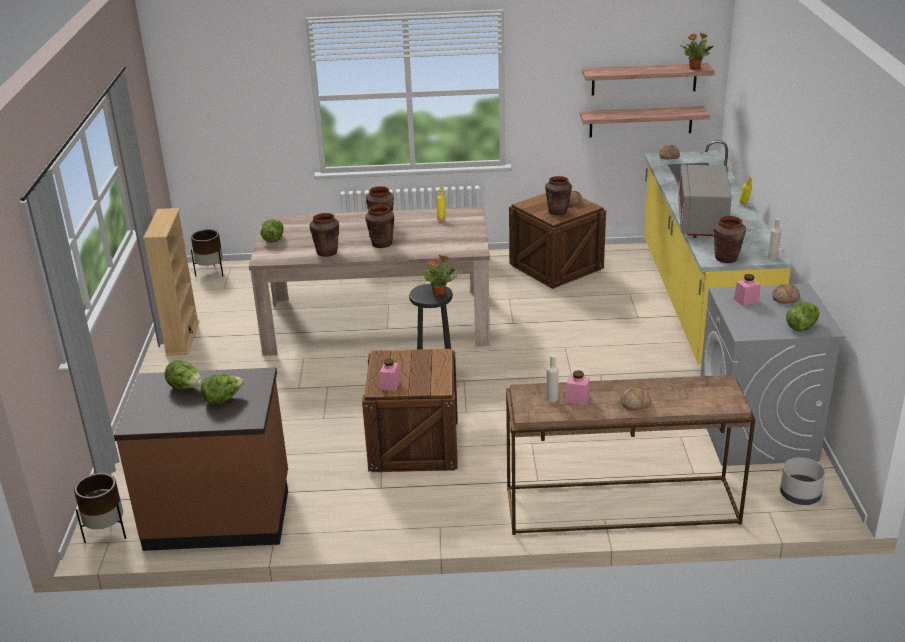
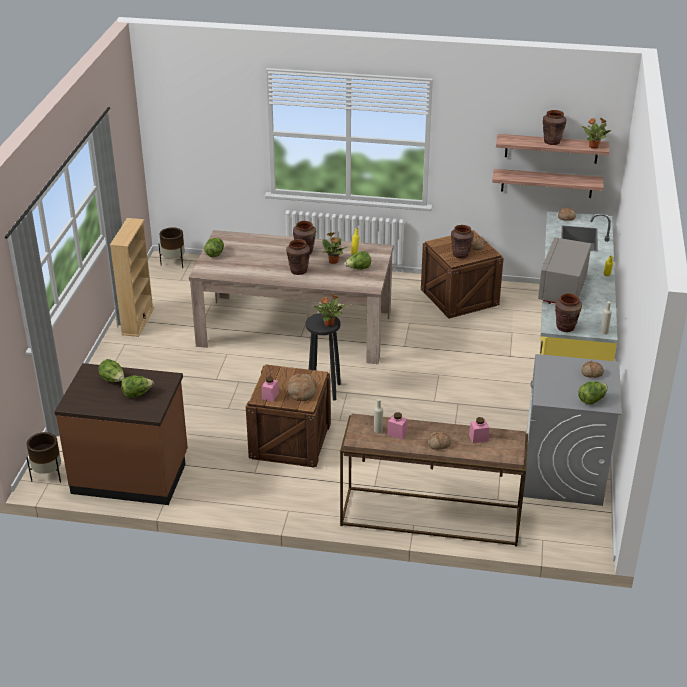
camera: 10 degrees right, 5 degrees up
brown vase [310,213,339,257] -> brown vase moved to [543,110,566,145]
pink jar [734,274,761,306] -> pink jar moved to [469,417,489,443]
grey planter [780,457,825,505] -> none
none -> bread [288,373,317,401]
none -> potted plant [322,233,347,264]
none -> lettuce [344,251,371,270]

